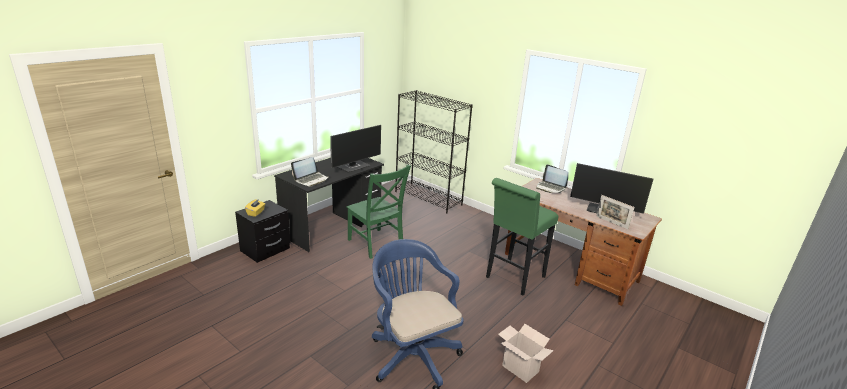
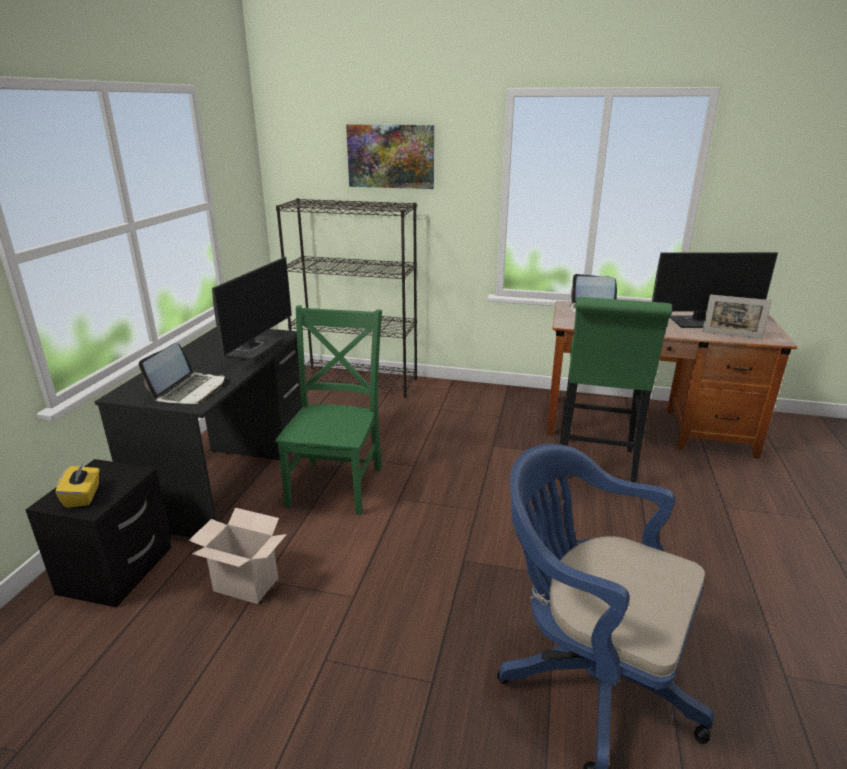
camera: 25 degrees left, 0 degrees up
green chair [346,165,411,259] -> green chair turned 105 degrees counterclockwise [275,305,382,515]
cardboard box [498,324,554,383] -> cardboard box moved to [188,508,287,604]
none -> picture [346,124,434,189]

